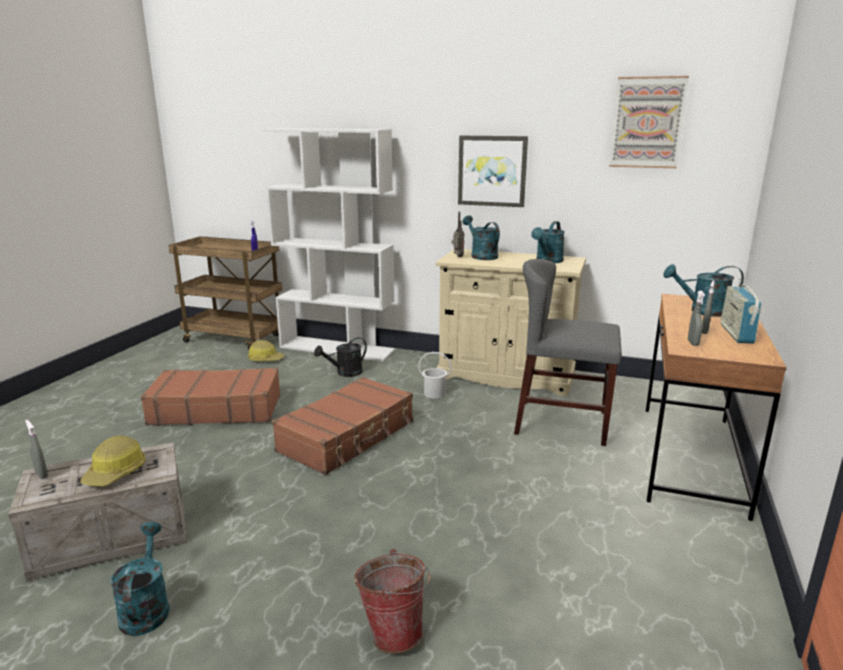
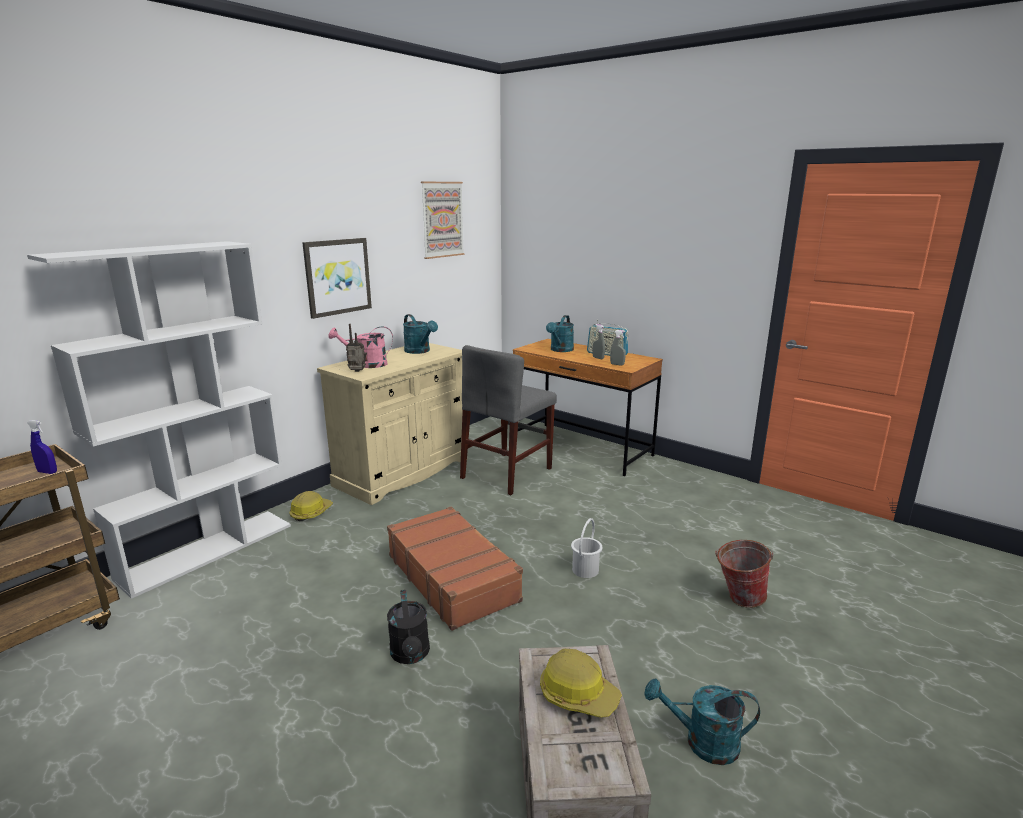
camera: 70 degrees left, 0 degrees up
grey spray bottle [25,420,48,479] -> none
brown suitcase [140,368,280,426] -> none
hard hat [248,340,284,361] -> hard hat moved to [289,491,333,521]
black watering can [314,337,367,377] -> black watering can moved to [387,590,430,664]
white bucket [418,352,451,399] -> white bucket moved to [571,518,602,578]
turquoise watering can [463,215,500,260] -> pink watering can [328,326,393,368]

